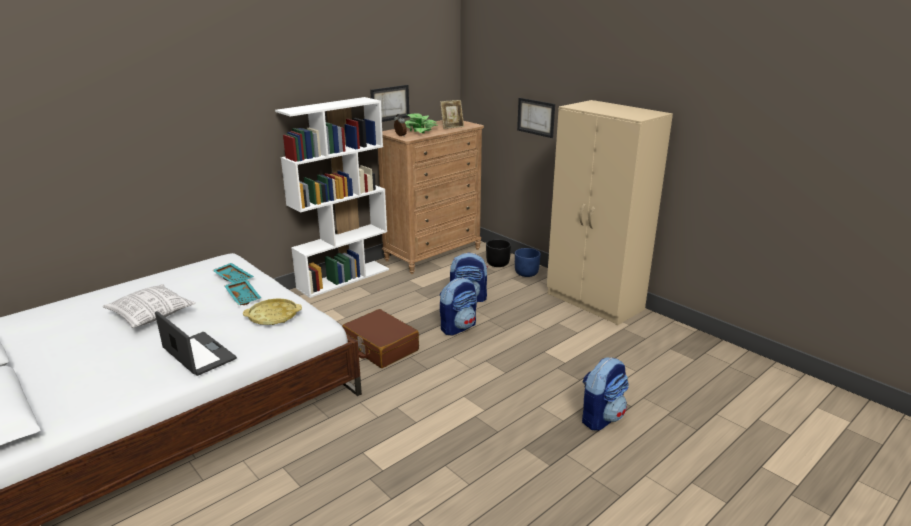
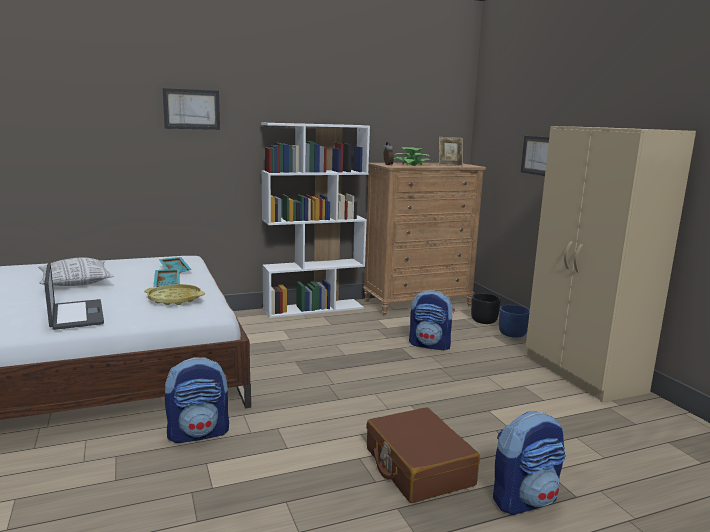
camera: 20 degrees right, 10 degrees down
brown suitcase [342,309,419,368] -> brown suitcase moved to [366,407,480,503]
picture [370,85,409,122] -> picture moved to [163,88,220,130]
backpack [439,277,477,336] -> backpack moved to [165,357,229,443]

